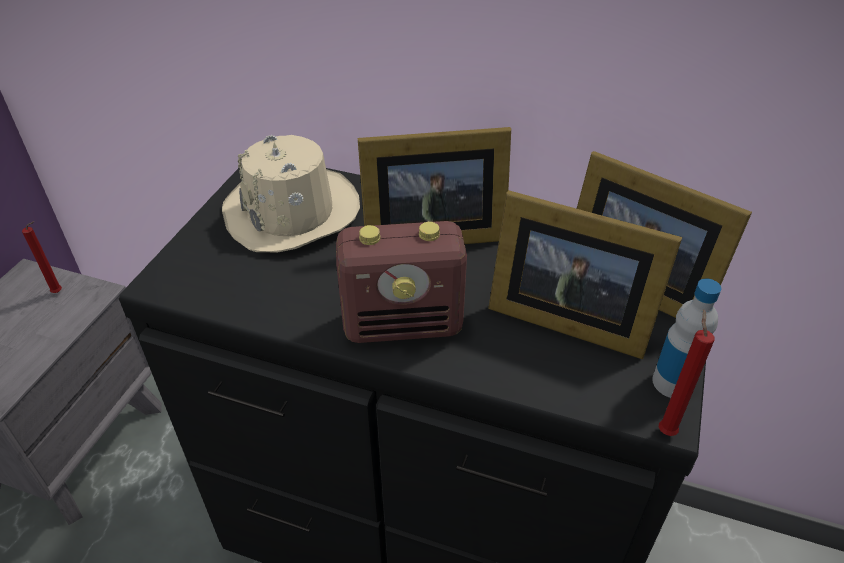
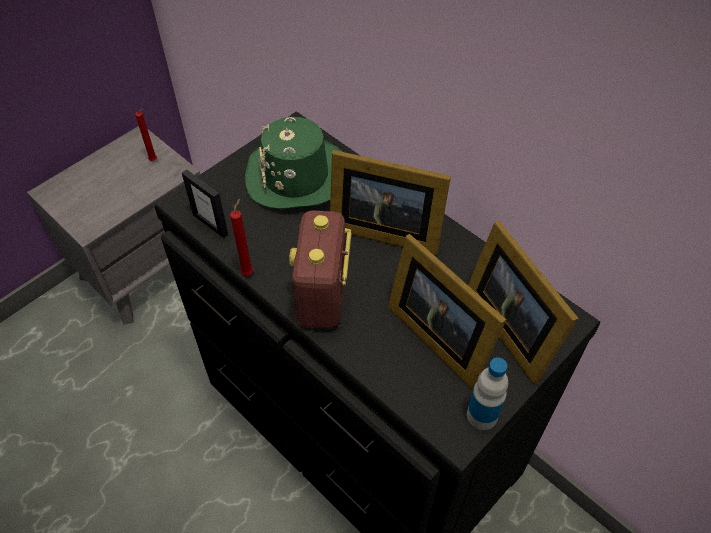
camera: 25 degrees right, 10 degrees up
beige hat [222,135,360,252] -> green hat [245,117,343,210]
radio [336,221,467,343] -> radio turned 75 degrees clockwise [289,211,351,329]
red candle [659,310,715,436] -> red candle moved to [230,199,253,275]
none -> picture frame [182,169,228,238]

